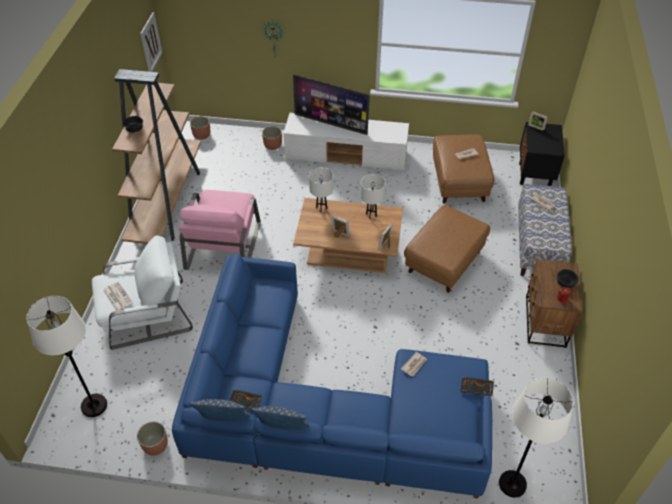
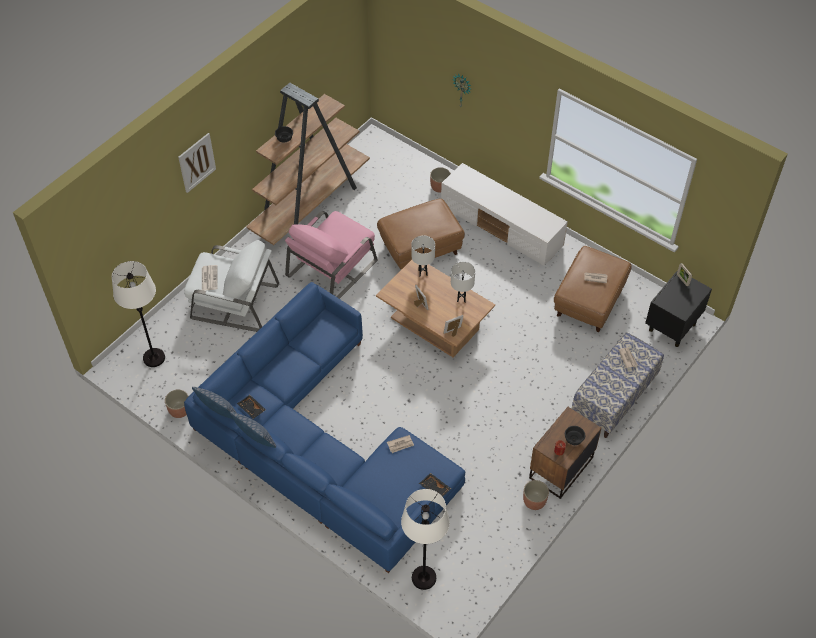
camera: 30 degrees right, 5 degrees up
picture [140,12,162,72] -> picture moved to [178,133,216,193]
planter [190,116,210,140] -> planter moved to [523,480,549,510]
television [293,74,370,135] -> none
brown ottoman [404,205,490,293] -> brown ottoman moved to [377,199,465,270]

